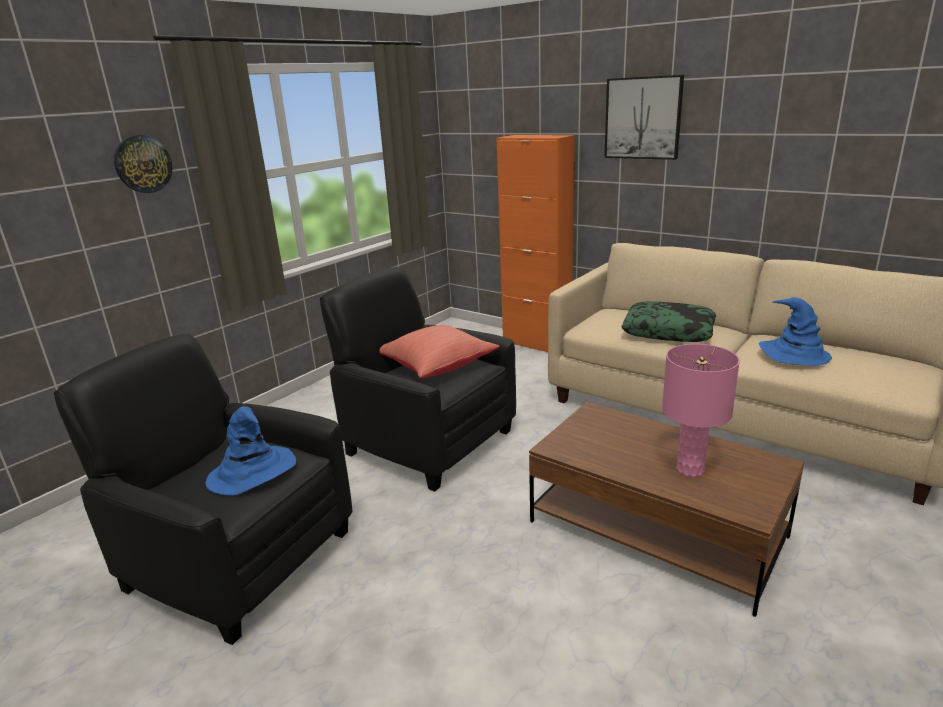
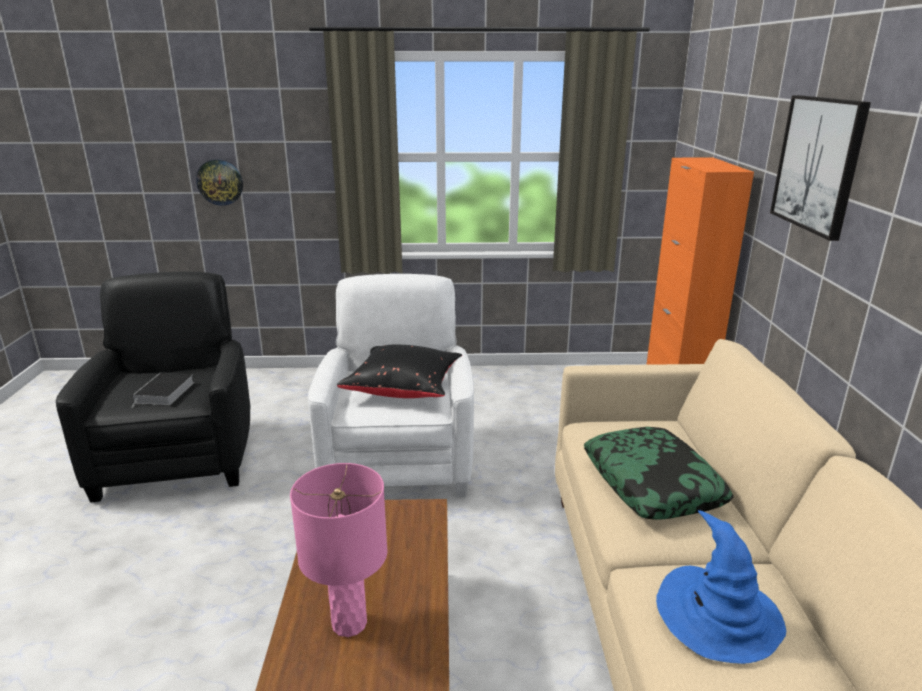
camera: 50 degrees right, 0 degrees up
wall clock [114,135,173,193] -> wall clock moved to [196,159,243,206]
blue hat [205,406,296,496] -> book [131,372,194,408]
black armchair [320,267,516,492] -> white armchair [308,274,474,497]
red pillow [380,325,500,378] -> black pillow [337,345,462,398]

